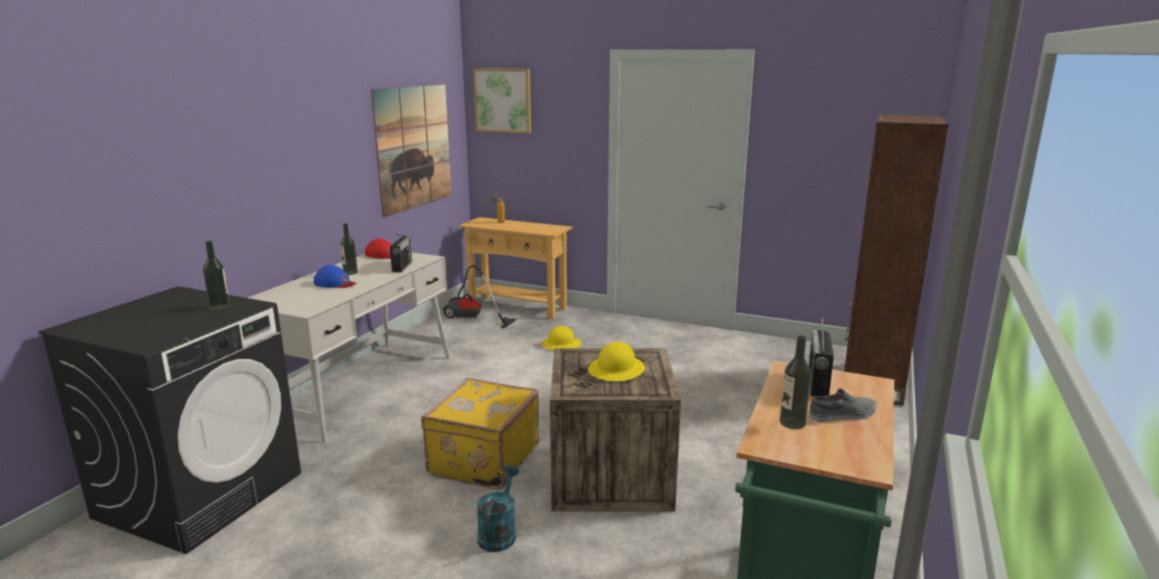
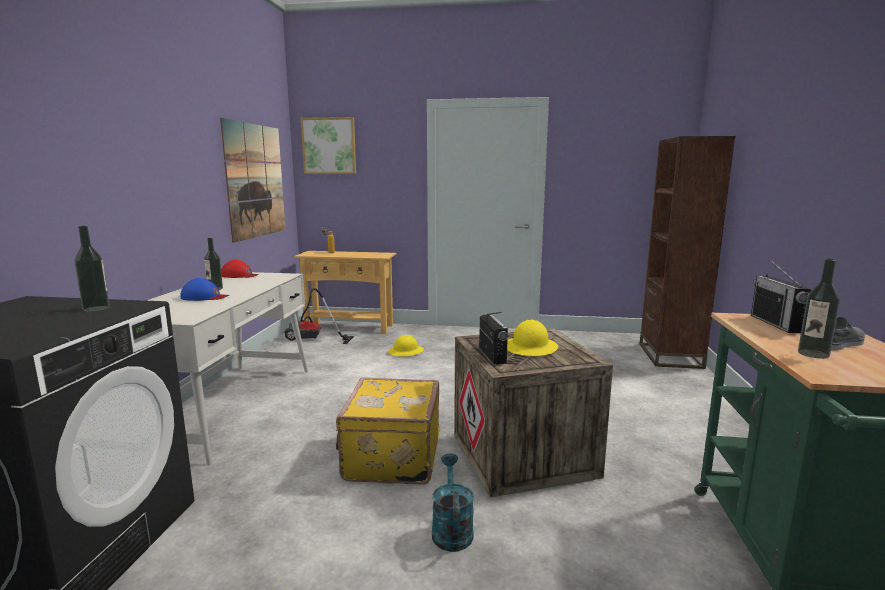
camera: 15 degrees left, 5 degrees down
radio [390,234,412,272] -> radio moved to [479,312,508,364]

